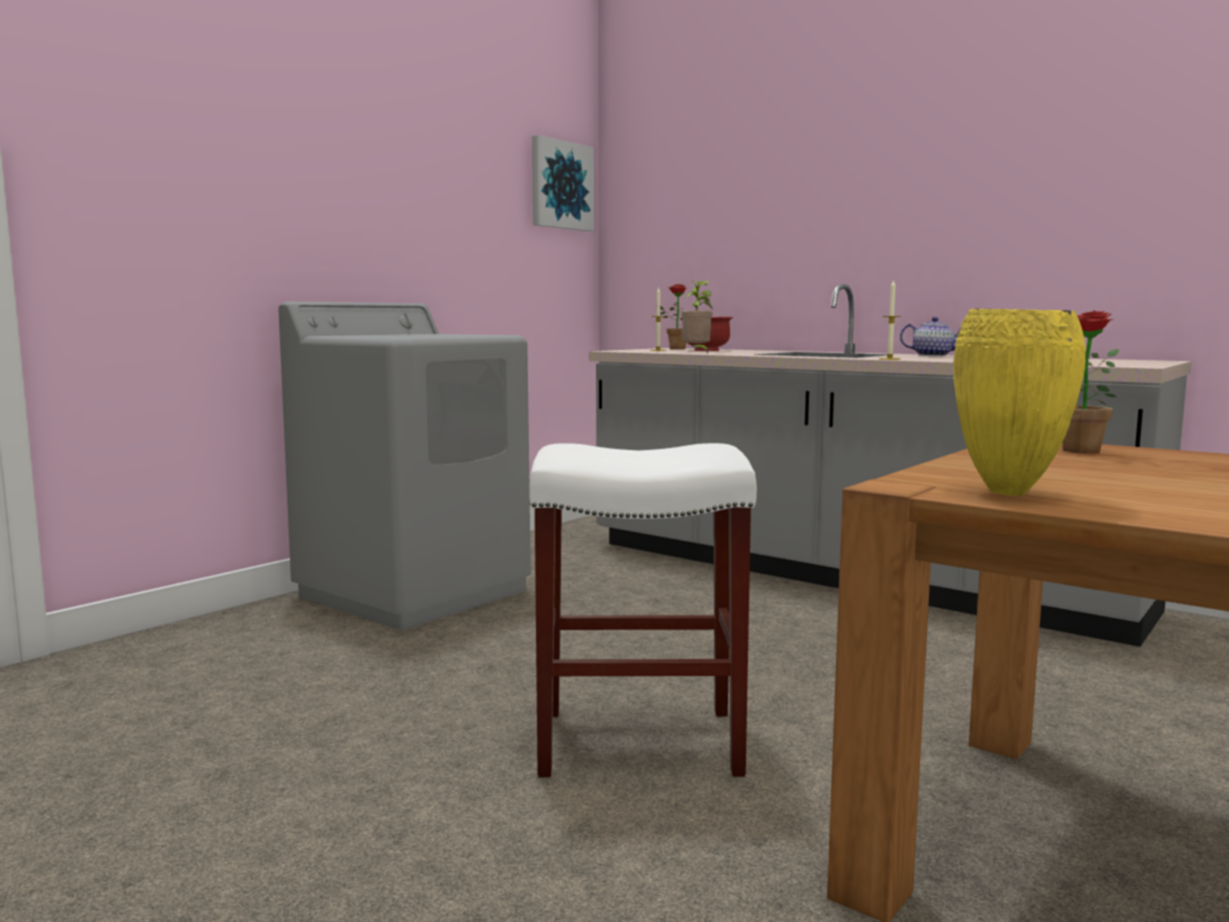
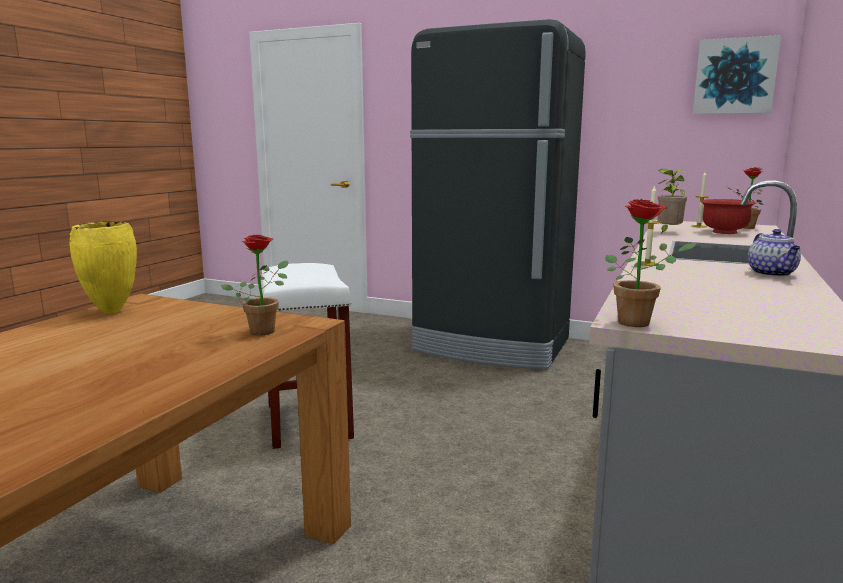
camera: 75 degrees right, 5 degrees up
grey washing machine [278,302,531,630] -> black fridge [410,19,586,369]
none -> potted plant [605,199,697,327]

